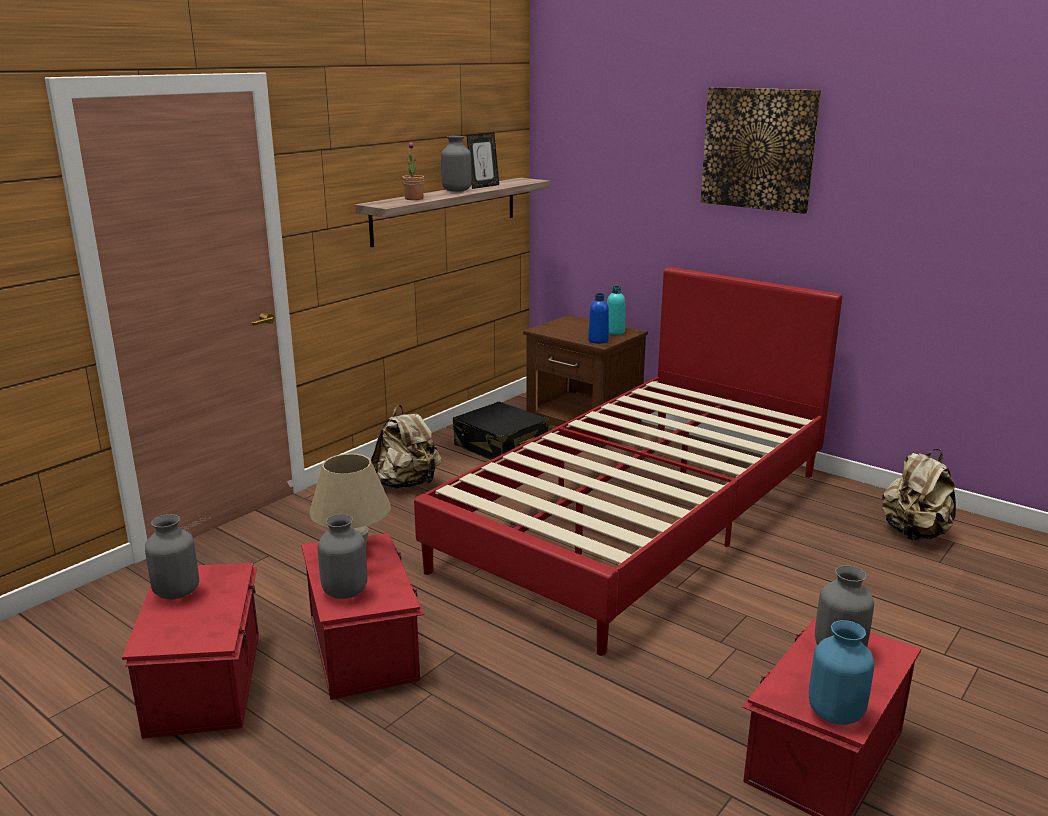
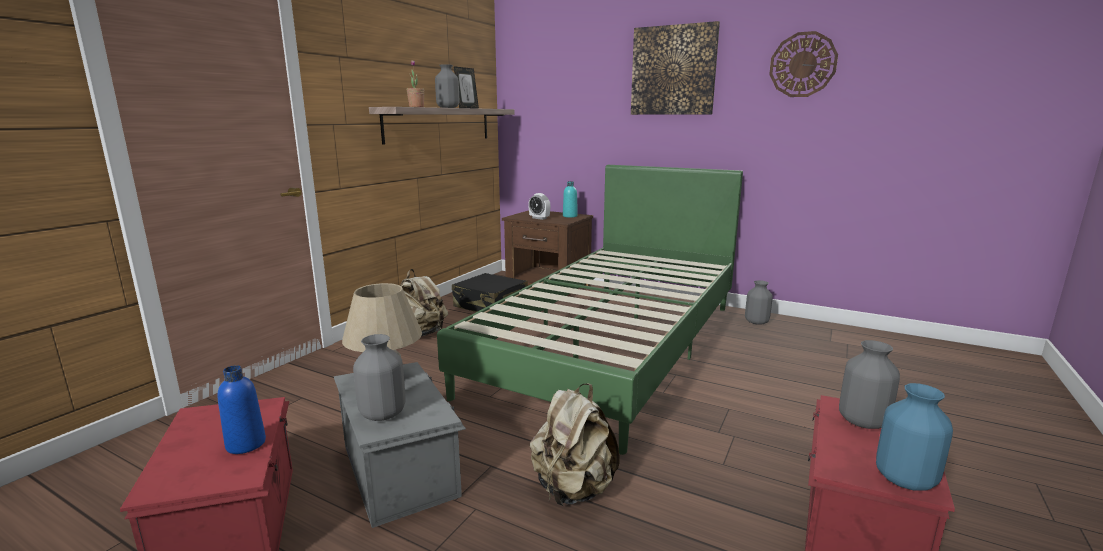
camera: 10 degrees left, 5 degrees down
grey vase [145,514,199,599] -> grey vase moved to [745,280,773,325]
red storage box [301,533,424,700] -> grey storage box [334,362,466,528]
red bed [414,267,843,656] -> green bed [437,165,743,455]
blue bottle [588,293,609,344] -> blue bottle moved to [217,365,266,454]
beige backpack [882,449,956,540] -> beige backpack moved to [530,384,620,506]
none -> alarm clock [528,193,550,220]
none -> wall clock [769,31,838,97]

